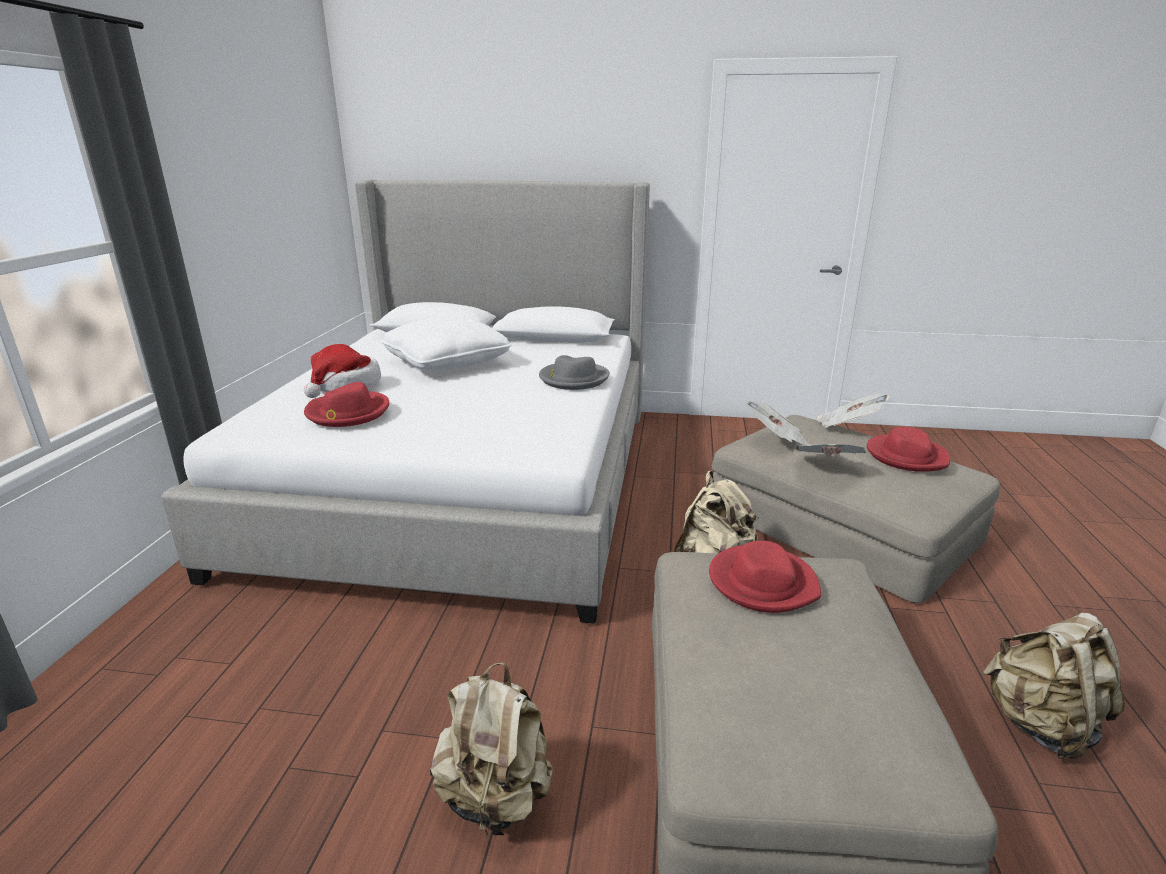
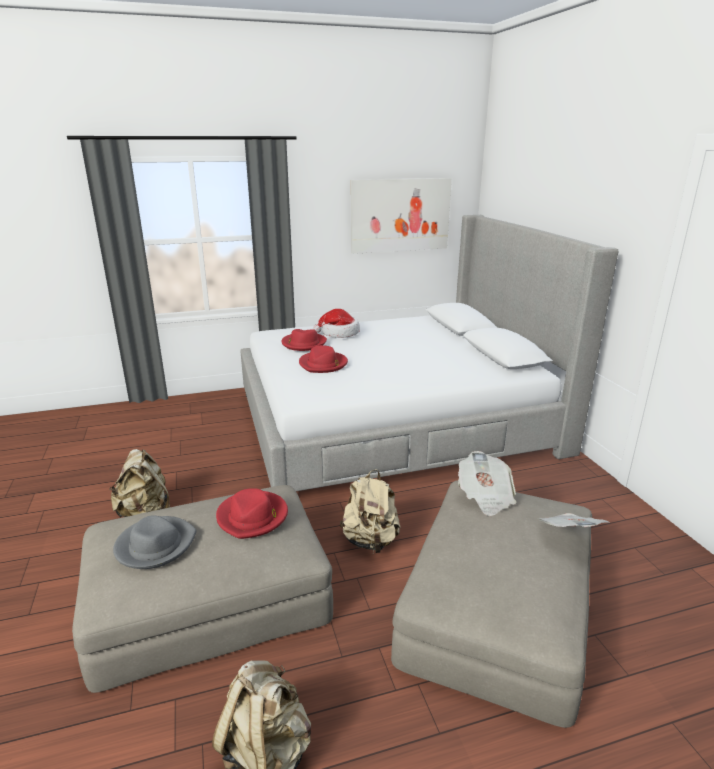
camera: 65 degrees right, 0 degrees up
white pillow [381,316,512,370] -> none
grey hat [539,355,610,390] -> grey hat moved to [113,515,197,569]
newspaper [794,444,866,456] -> none
red hat [867,427,950,472] -> red hat moved to [299,345,348,373]
none -> picture [351,178,452,254]

